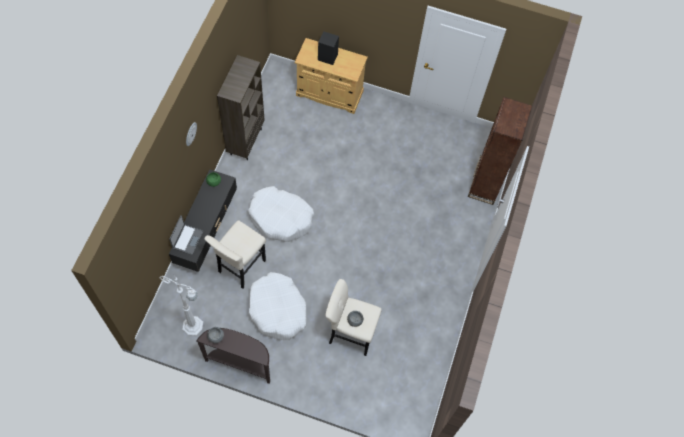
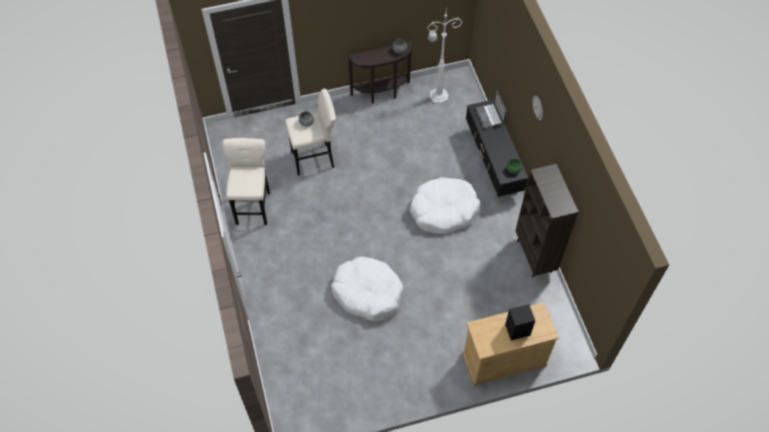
camera: 150 degrees right, 5 degrees down
beige stool [204,220,266,289] -> beige stool moved to [223,138,270,225]
white dog bed [249,272,307,340] -> white dog bed moved to [331,257,404,321]
brown bookcase [468,97,532,205] -> none

